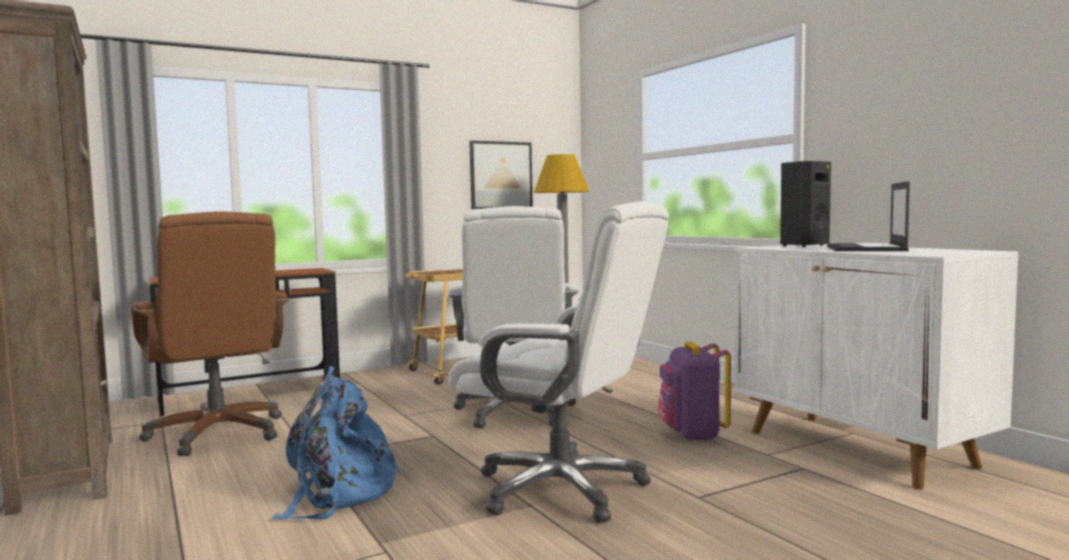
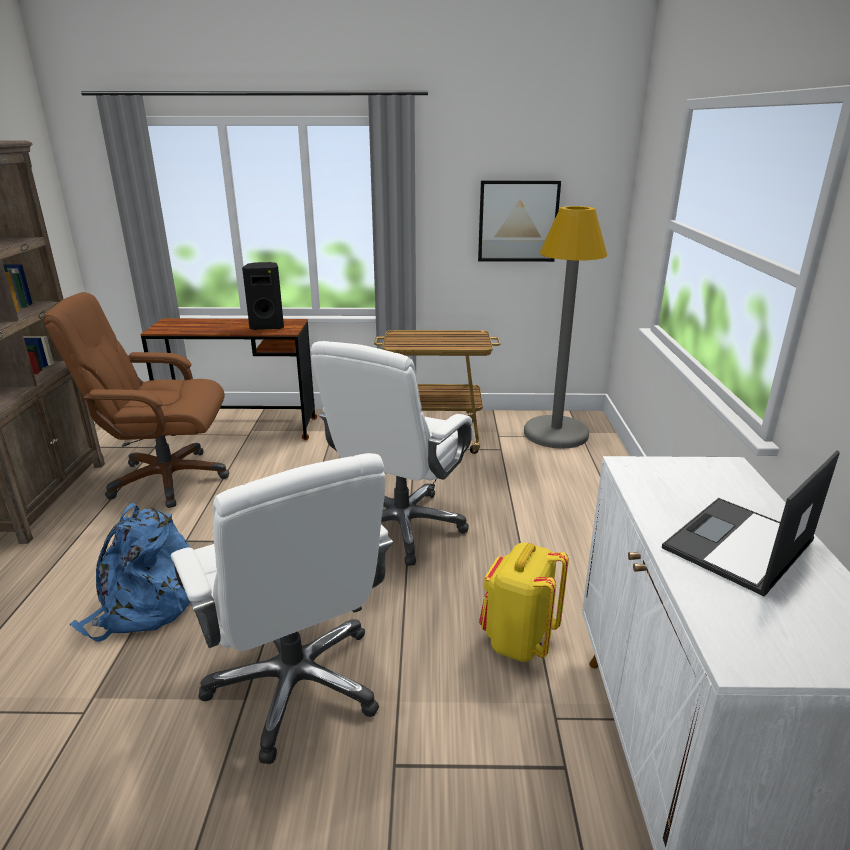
camera: 30 degrees right, 20 degrees up
brown office chair [131,211,289,456] -> brown office chair turned 90 degrees clockwise [44,292,229,508]
purple backpack [658,341,731,442] -> yellow backpack [479,543,569,662]
black speaker [780,161,831,247] -> black speaker moved to [242,262,284,330]

